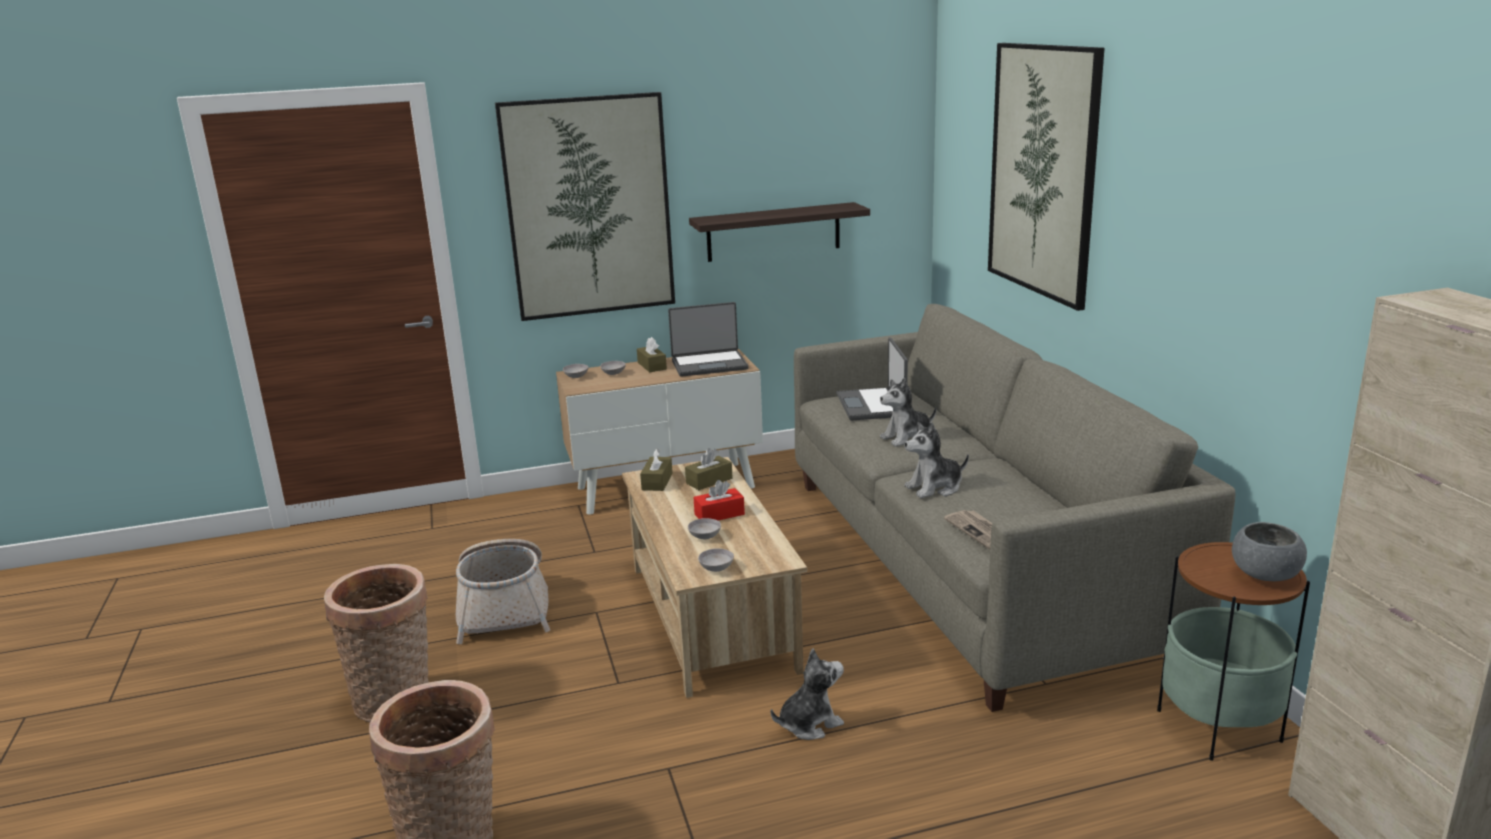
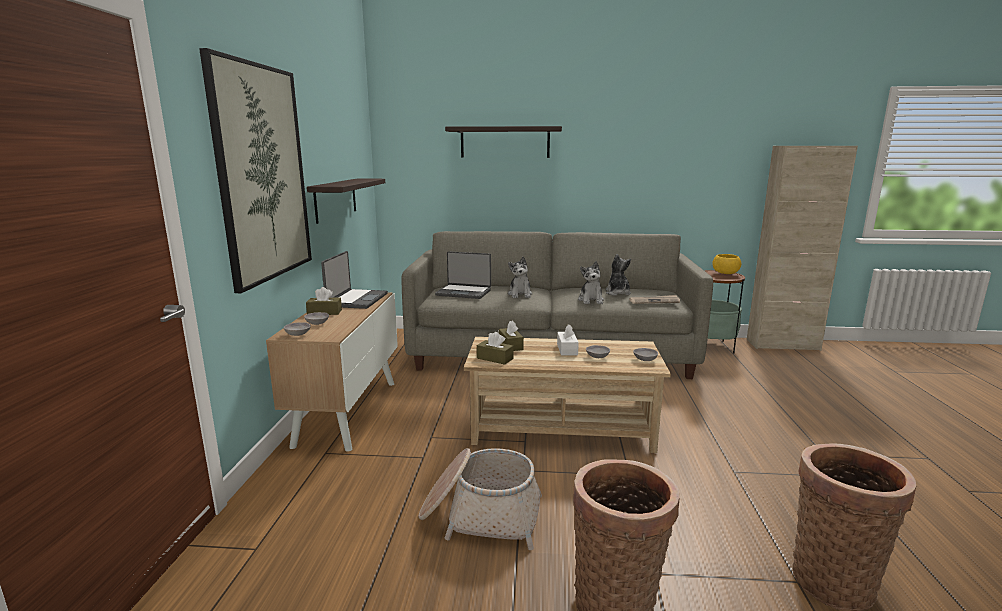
camera: 70 degrees left, 5 degrees down
red tissue box [693,480,745,520] -> white tissue box [557,324,579,356]
plush toy [771,648,844,740] -> plush toy moved to [606,254,631,296]
picture [988,43,1104,311] -> shelf [445,126,562,158]
grey bowl [1232,522,1307,581] -> yellow bowl [712,254,741,274]

